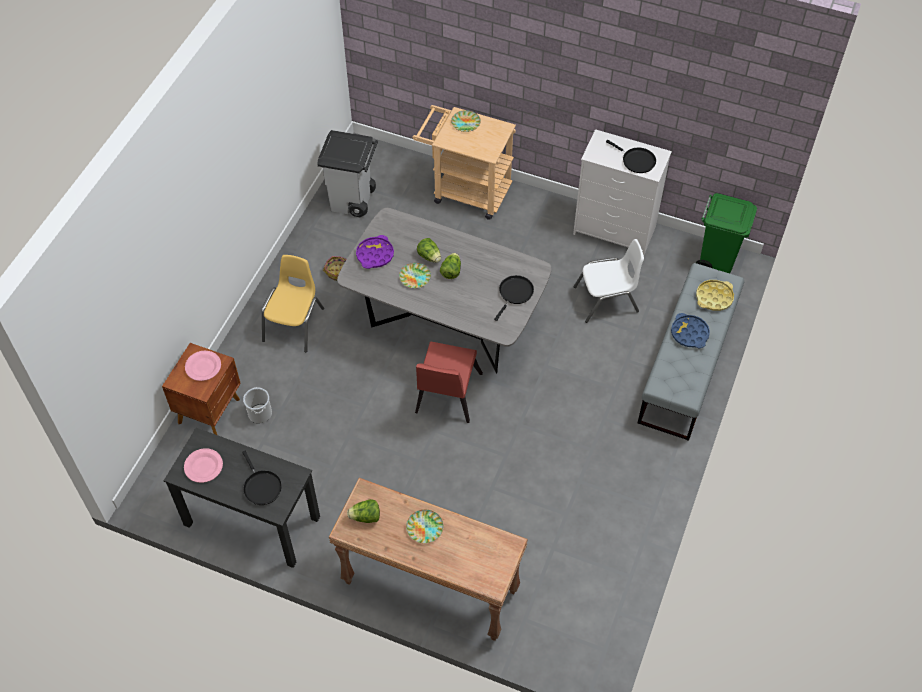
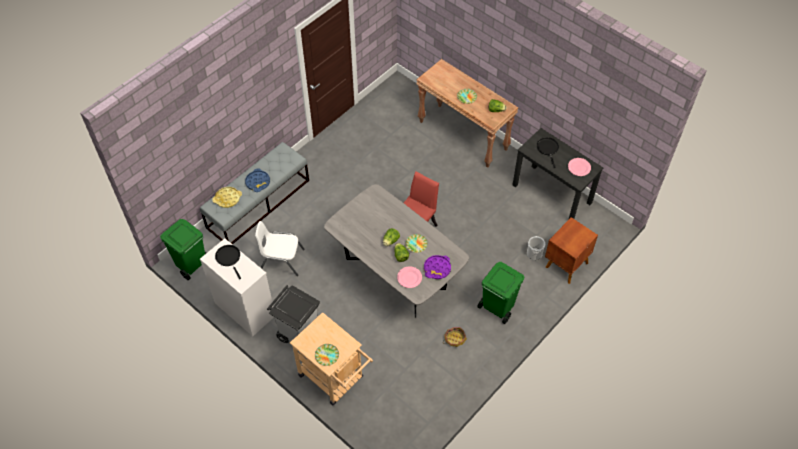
camera: 160 degrees left, 0 degrees up
pink plate [185,351,221,381] -> pink plate moved to [397,267,422,288]
yellow chair [262,255,324,352] -> green trash can [477,262,524,324]
grey trash can [318,130,378,217] -> grey trash can moved to [267,285,320,346]
black frying pan [494,275,534,321] -> none

